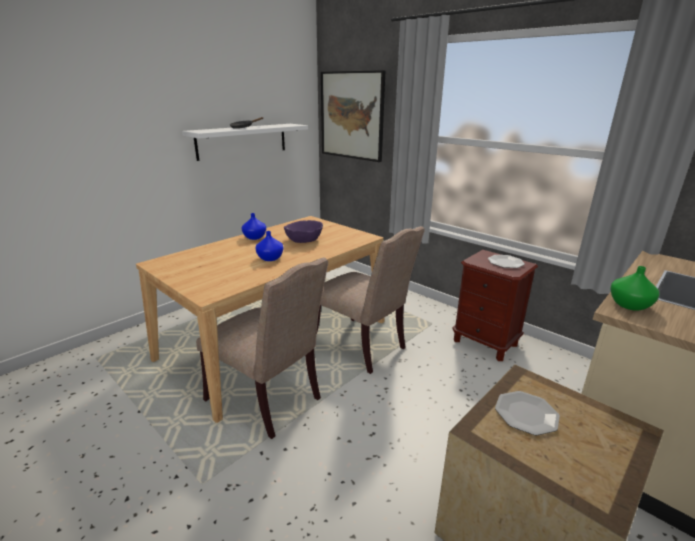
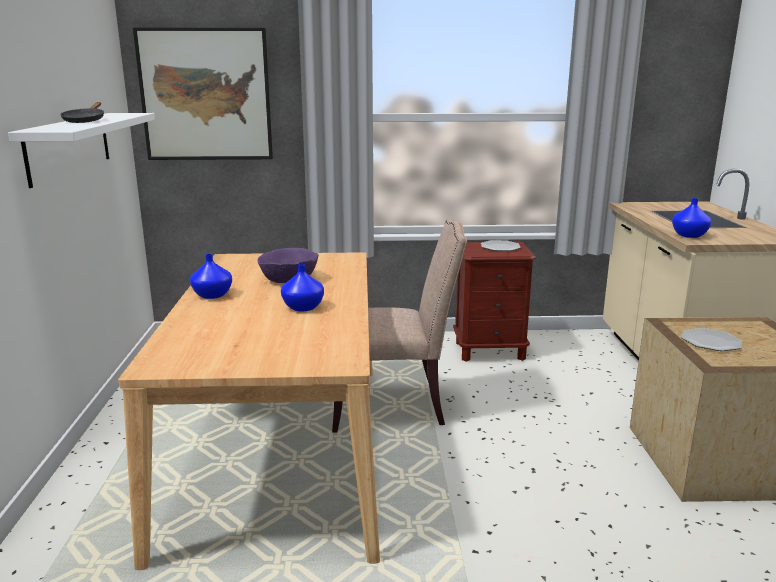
camera: 45 degrees left, 5 degrees down
beige chair [196,258,328,439] -> none
green vase [610,266,660,311] -> blue vase [672,198,712,238]

